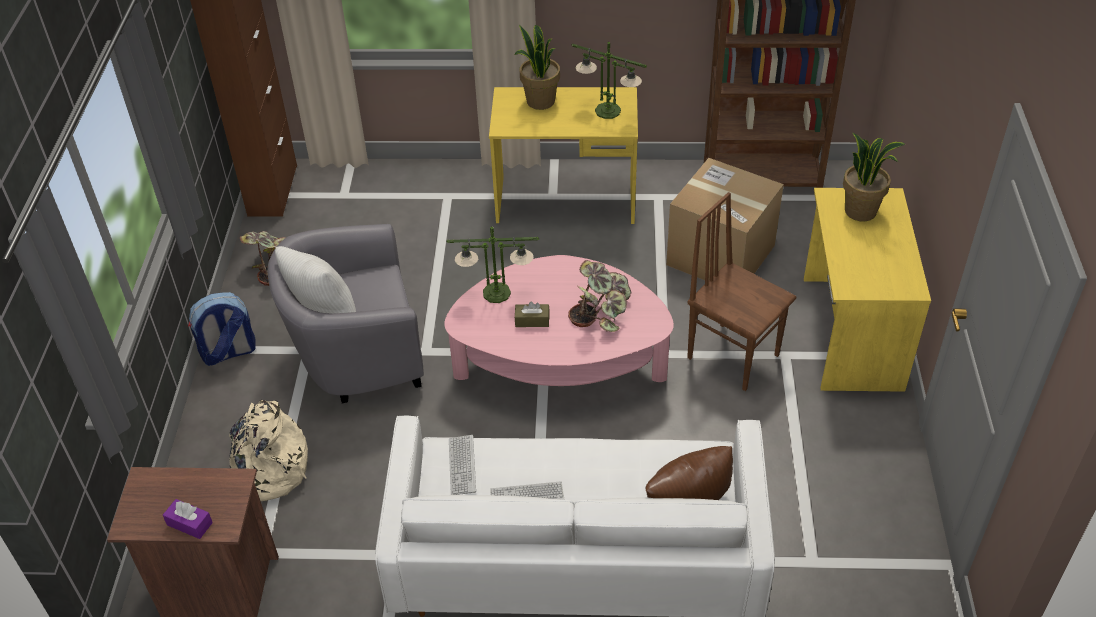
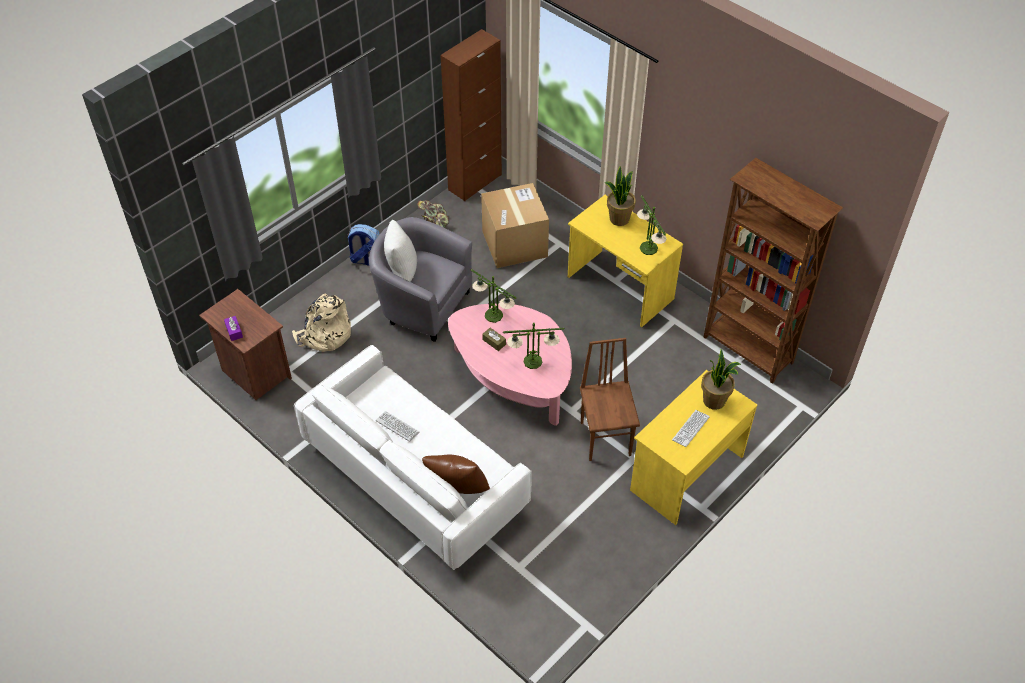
camera: 40 degrees right, 5 degrees up
keyboard [449,435,476,495] -> keyboard moved to [672,410,710,447]
potted plant [568,260,632,332] -> table lamp [503,323,565,369]
cardboard box [666,158,784,280] -> cardboard box moved to [481,183,549,268]

